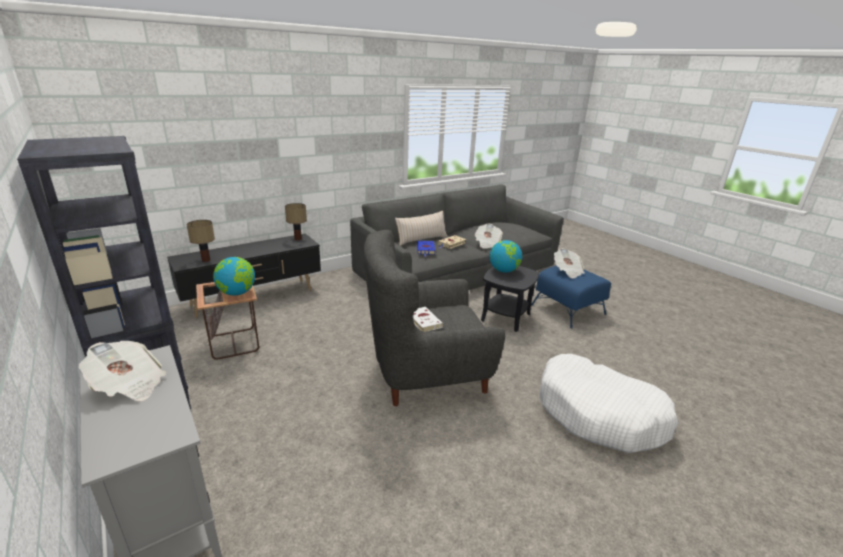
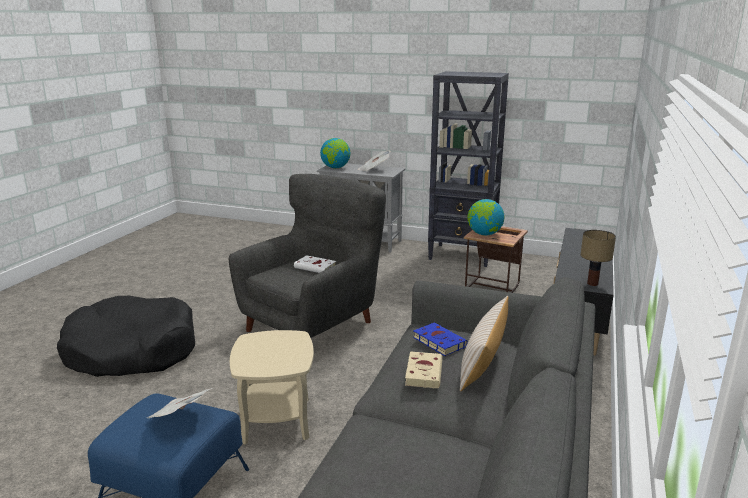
camera: 145 degrees right, 5 degrees down
table lamp [186,220,215,262] -> none
newspaper [474,223,503,249] -> none
black side table [481,266,539,332] -> beige side table [230,330,314,445]
globe [490,240,522,273] -> globe moved to [320,138,350,168]
white dog bed [540,354,679,453] -> black dog bed [57,296,195,377]

